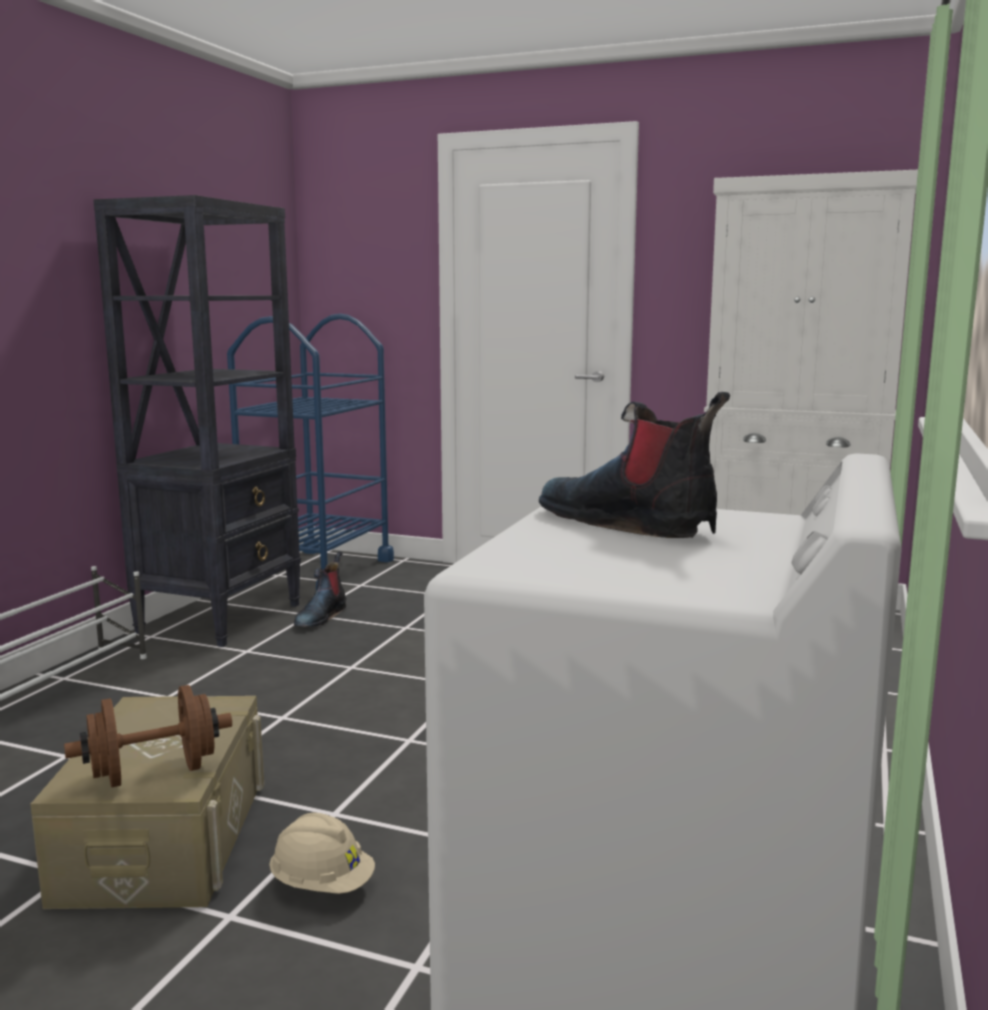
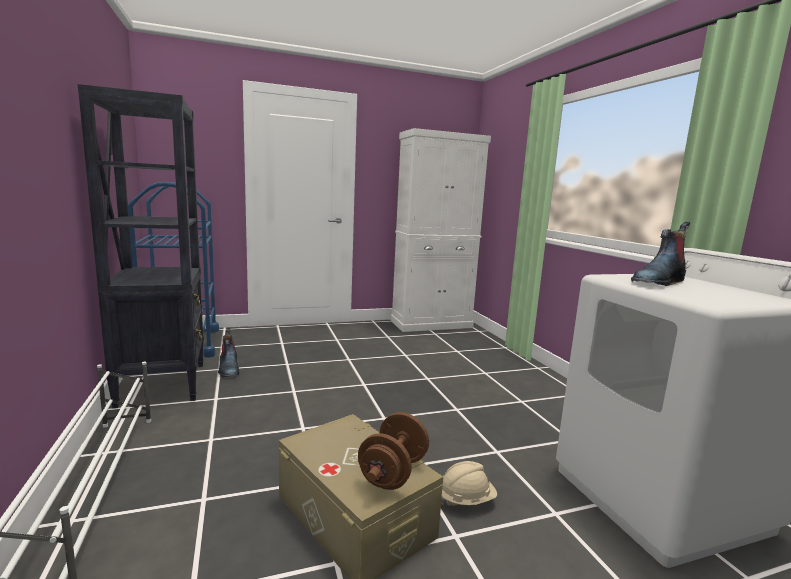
camera: 40 degrees left, 0 degrees up
boot [539,392,730,538] -> boot turned 45 degrees counterclockwise [631,222,690,286]

